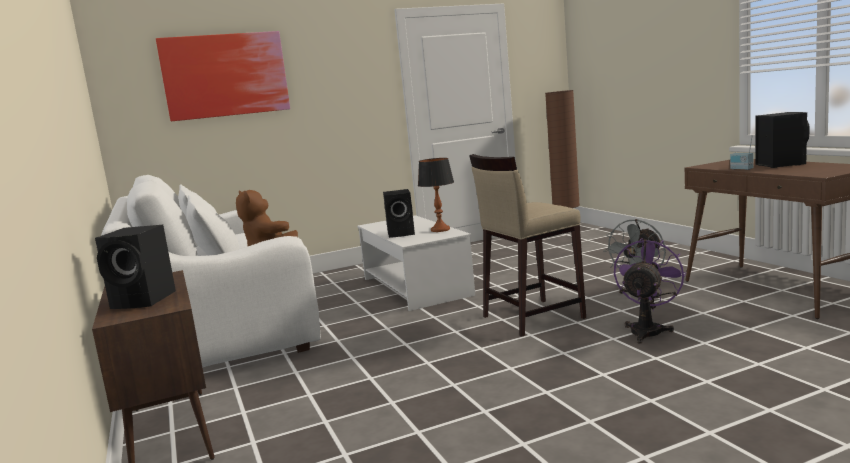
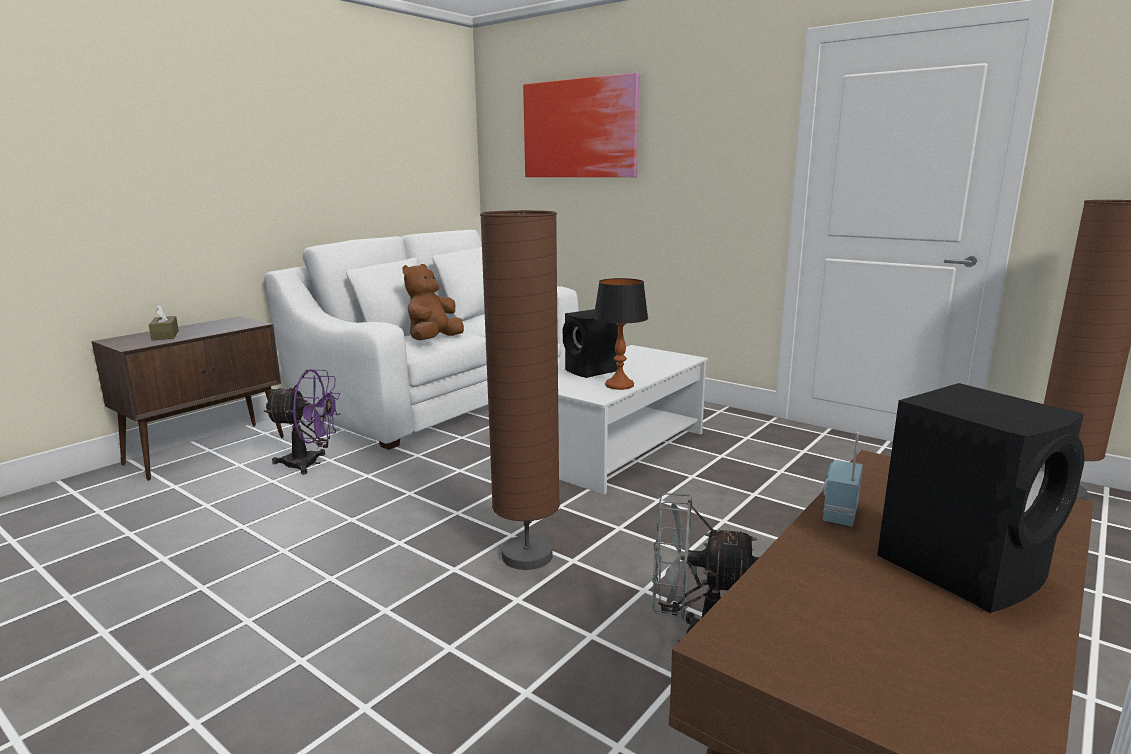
camera: 60 degrees right, 5 degrees up
black speaker [95,225,176,309] -> brown tissue box [149,305,179,341]
beige stool [469,154,586,337] -> brown floor lamp [480,210,560,570]
purple fan [614,238,686,343] -> purple fan moved to [264,369,340,475]

